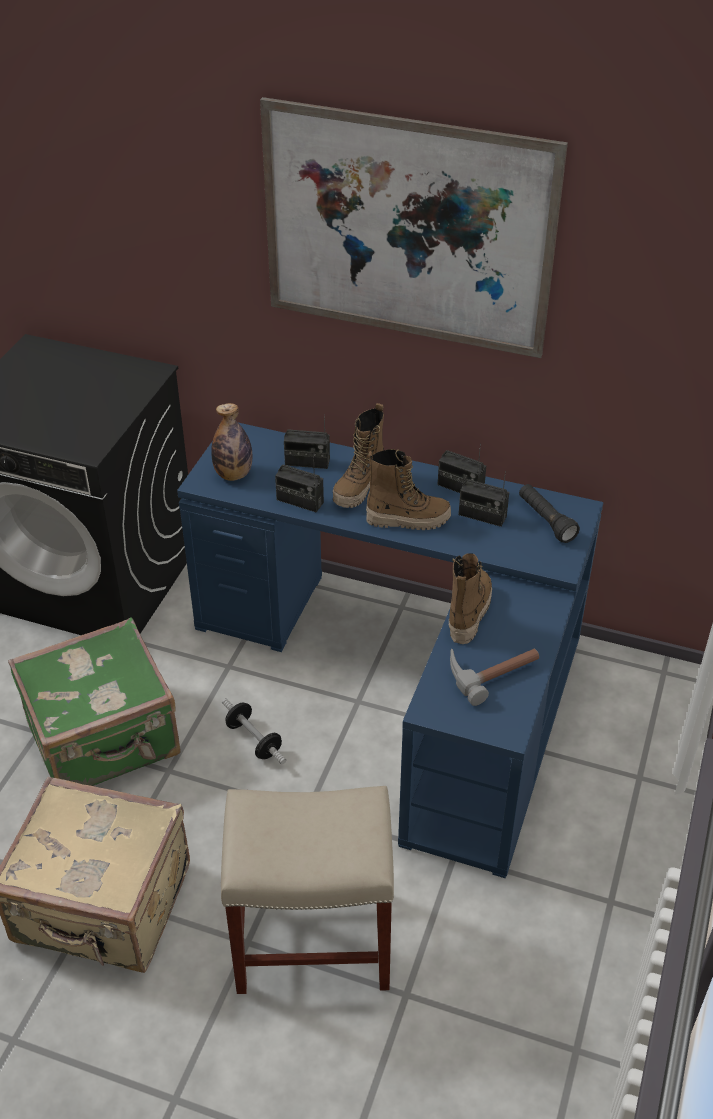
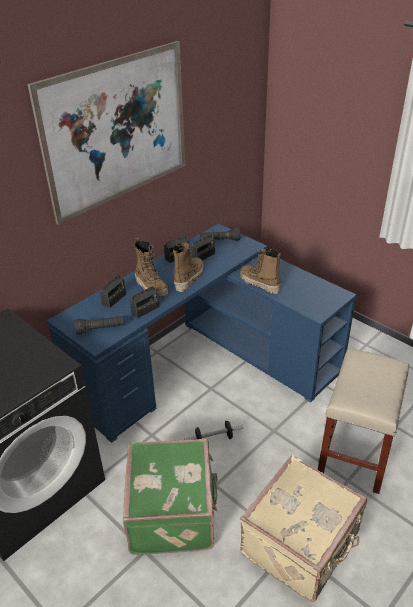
camera: 65 degrees left, 5 degrees down
bottle [211,403,252,481] -> black flashlight [75,316,125,334]
hammer [450,648,539,706] -> none

